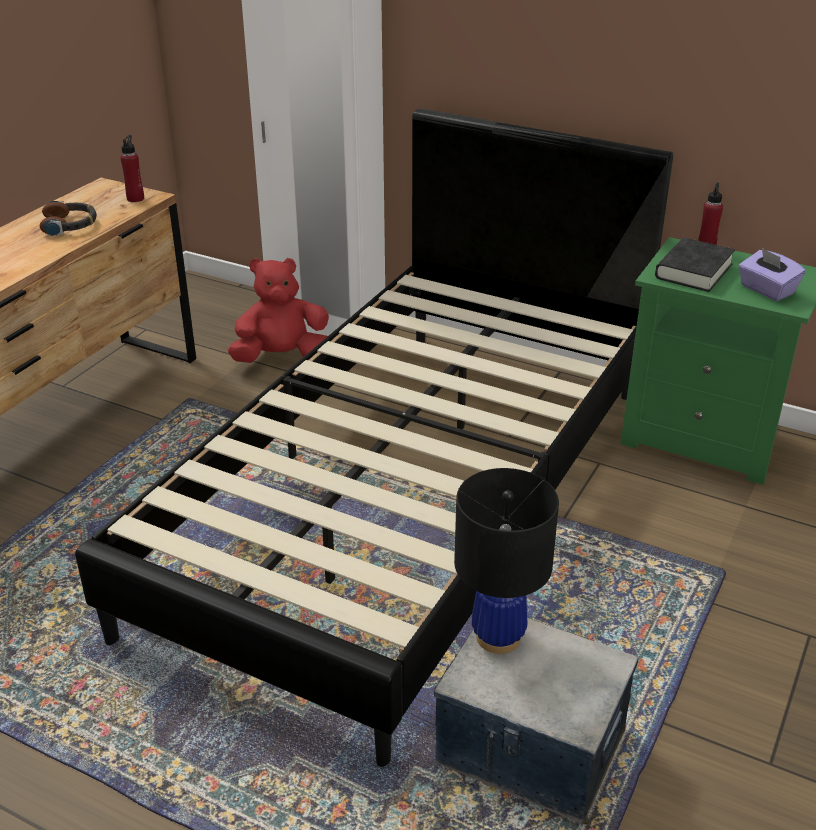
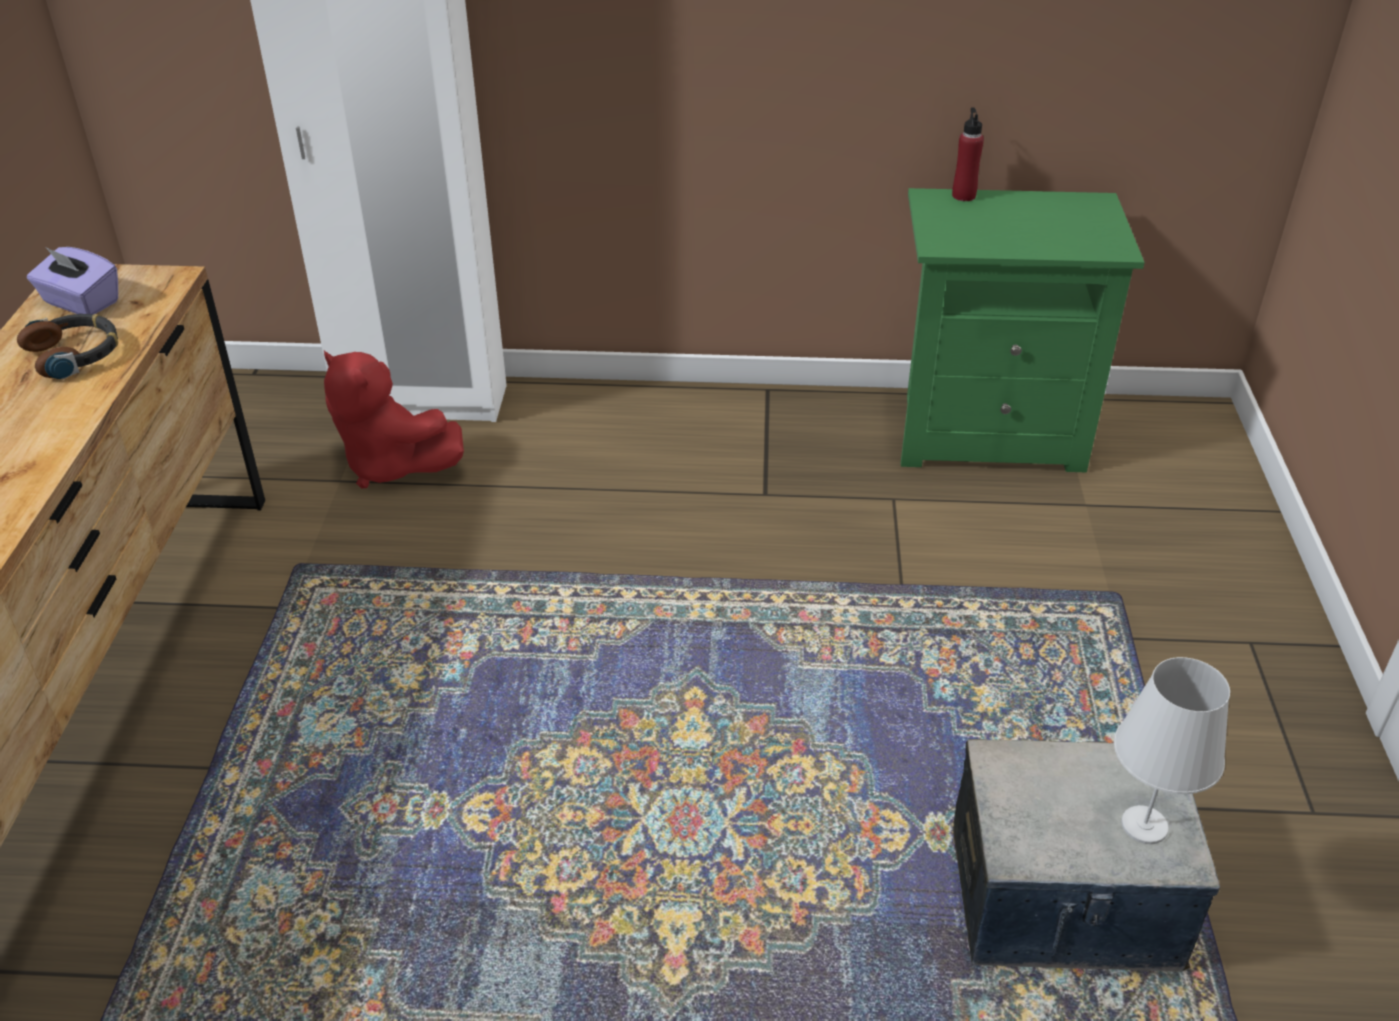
camera: 25 degrees left, 5 degrees up
black bed [75,108,674,767] -> none
red bottle [120,135,144,202] -> none
red plush toy [228,258,329,363] -> red plush toy turned 105 degrees counterclockwise [324,351,464,488]
black table lamp [454,468,559,654] -> none
black book [655,238,735,292] -> none
purple tissue box [738,248,806,301] -> purple tissue box moved to [27,247,118,315]
none -> white table lamp [1114,657,1230,844]

